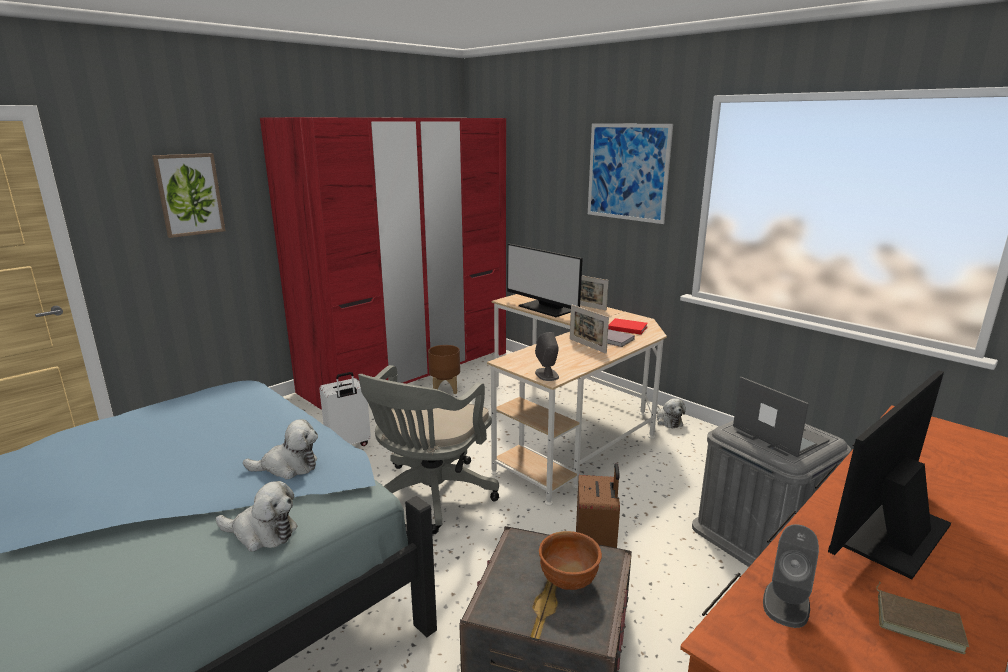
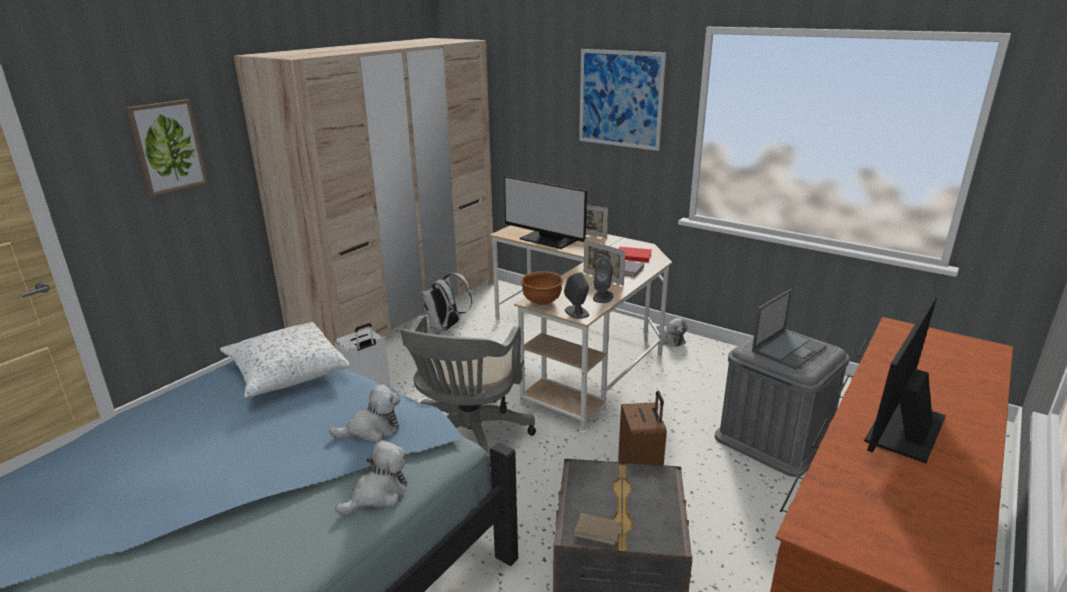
camera: 10 degrees left, 5 degrees up
plush toy [216,481,297,552] -> plush toy turned 45 degrees counterclockwise [335,440,407,515]
red wardrobe [260,117,506,410] -> beige wardrobe [234,38,494,347]
brown planter [428,345,460,394] -> white backpack [420,273,472,331]
brown bowl [539,531,602,590] -> brown bowl moved to [521,271,563,305]
laptop [733,377,830,457] -> laptop turned 90 degrees clockwise [752,289,827,369]
grey speaker [763,524,819,628] -> grey speaker moved to [593,258,613,303]
brown book [876,581,969,654] -> brown book moved to [574,507,621,545]
none -> white pillow [220,322,350,398]

